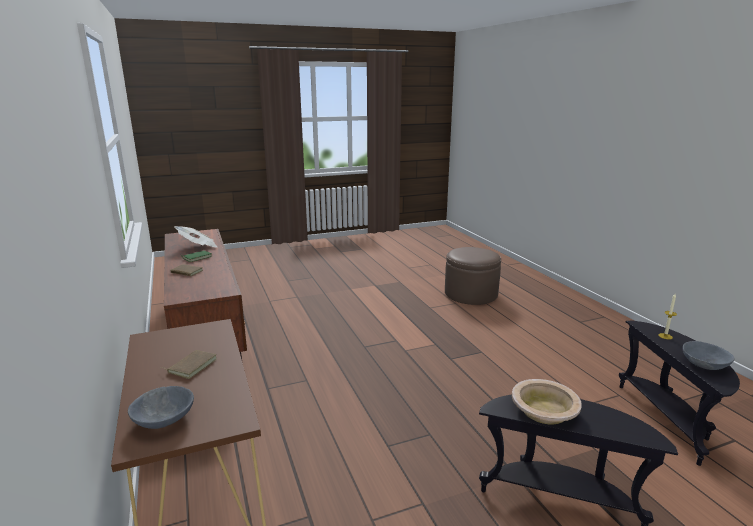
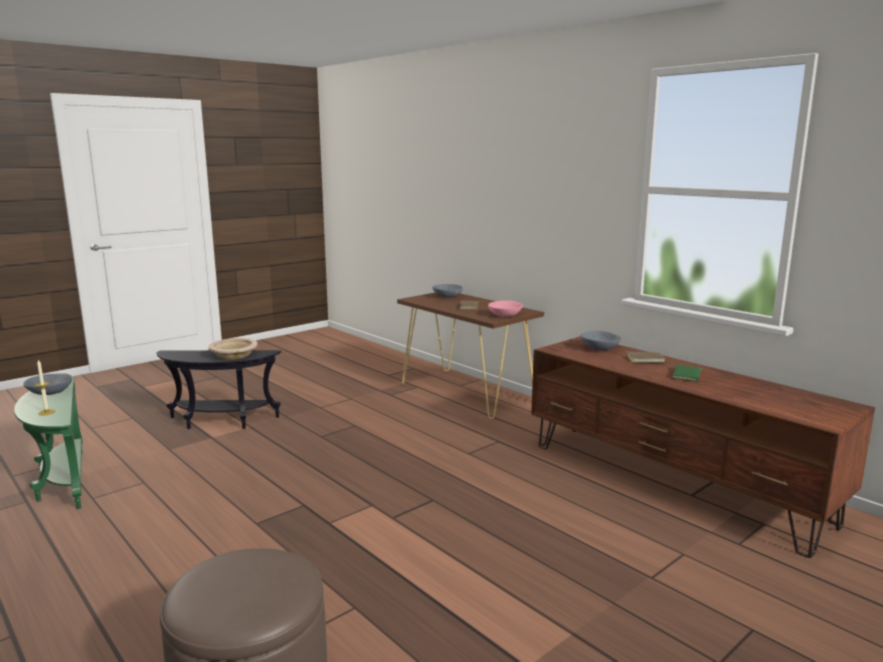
camera: 160 degrees right, 5 degrees down
newspaper [174,226,217,247] -> none
black side table [619,320,740,466] -> green side table [14,377,83,509]
none -> pink bowl [488,300,523,317]
none -> grey bowl [580,331,621,350]

